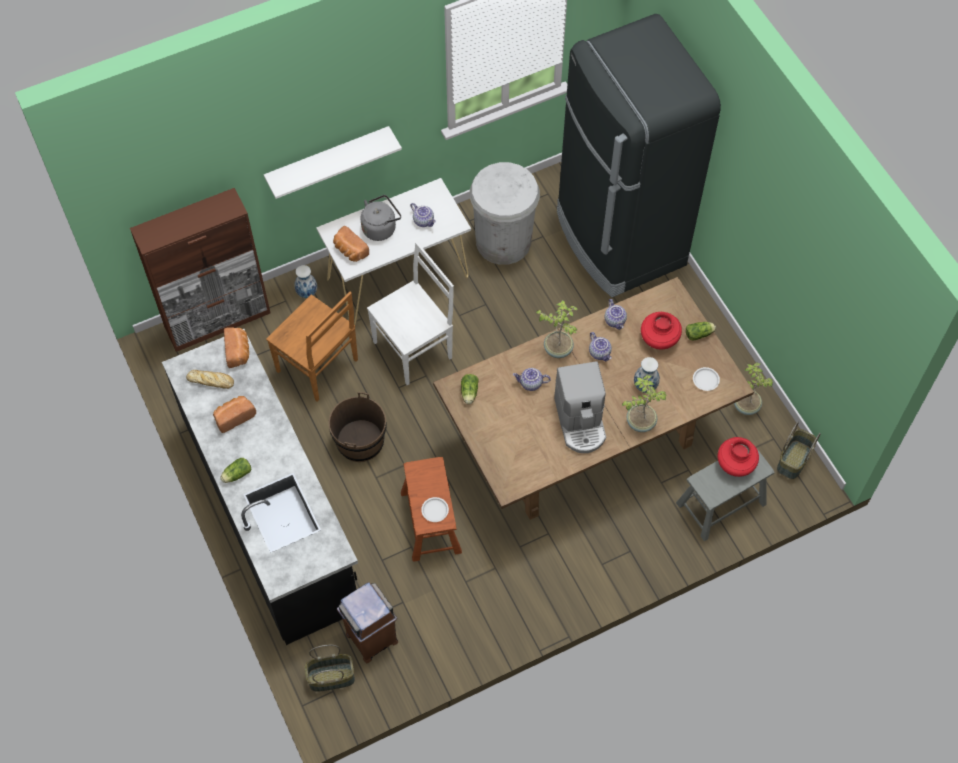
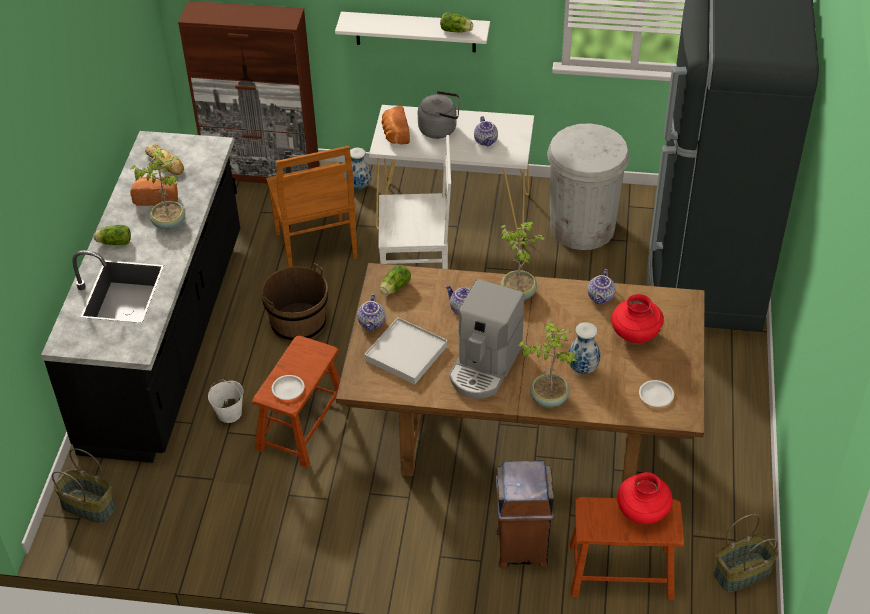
camera: 35 degrees right, 15 degrees down
bread [224,327,249,368] -> none
brown trash can [337,582,398,664] -> brown trash can moved to [495,461,554,569]
teapot [589,332,612,361] -> teapot moved to [357,294,385,331]
grey stool [676,449,775,541] -> brown stool [570,497,684,600]
lettuce [686,322,716,340] -> lettuce moved to [440,12,473,33]
potted plant [734,362,773,415] -> potted plant moved to [131,149,185,230]
none -> white bucket [208,380,243,423]
none -> white tray [364,317,448,384]

